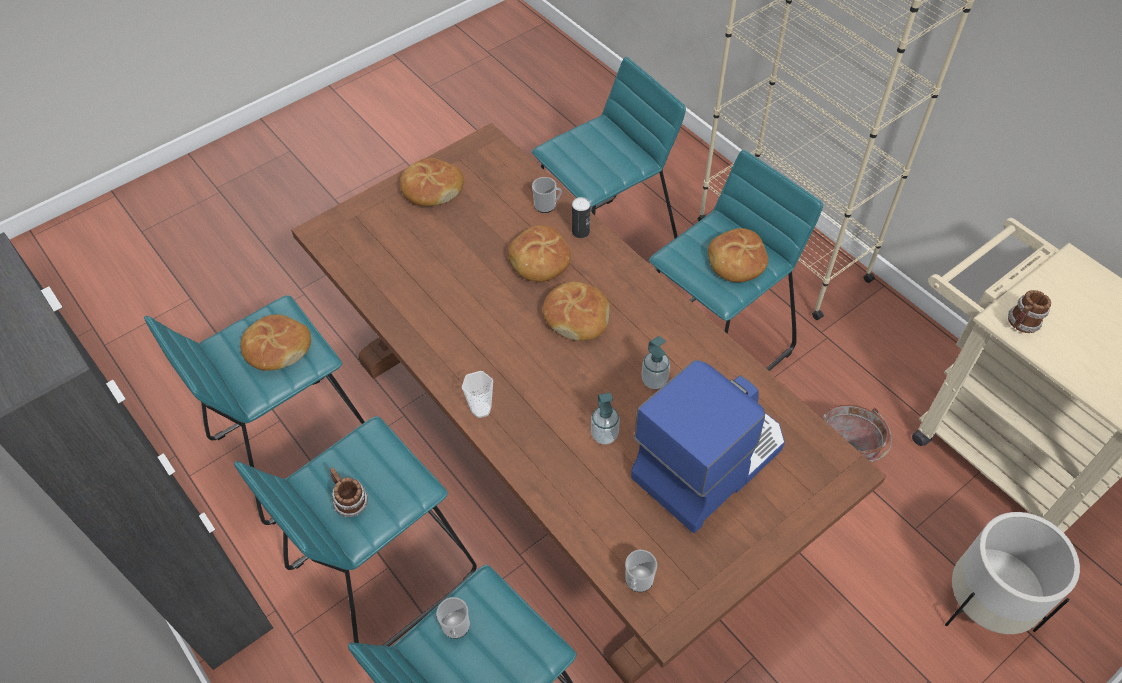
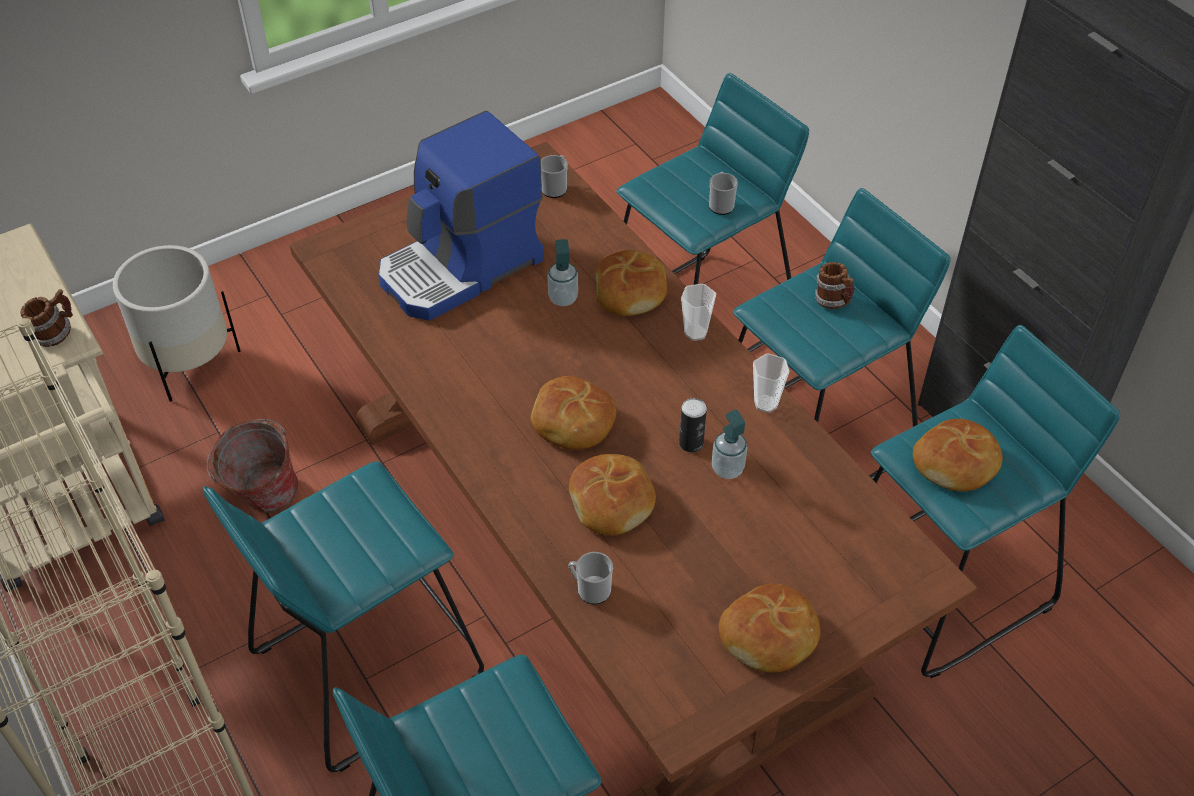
camera: 175 degrees left, 5 degrees down
can [572,197,590,238] -> can moved to [679,398,707,452]
soap dispenser [641,336,670,389] -> soap dispenser moved to [712,409,747,479]
bread [708,228,768,282] -> bread moved to [595,250,667,316]
none -> cup [753,353,790,413]

